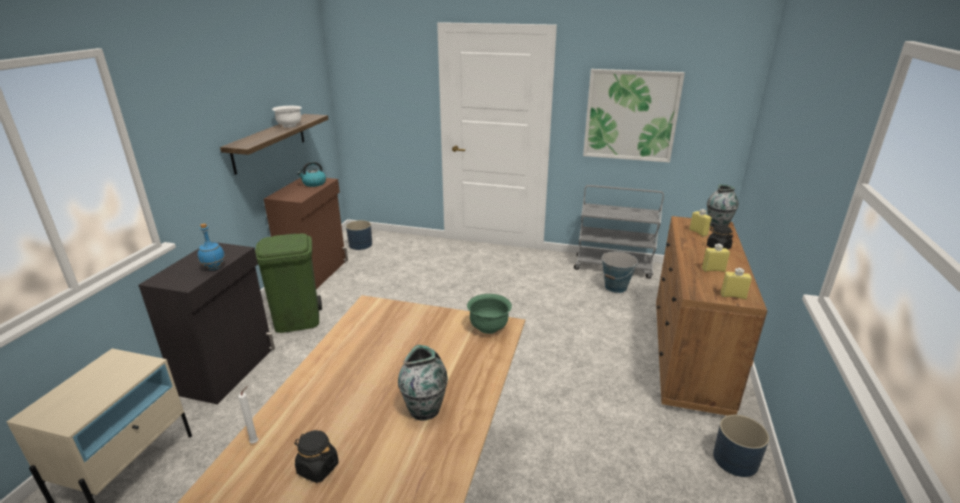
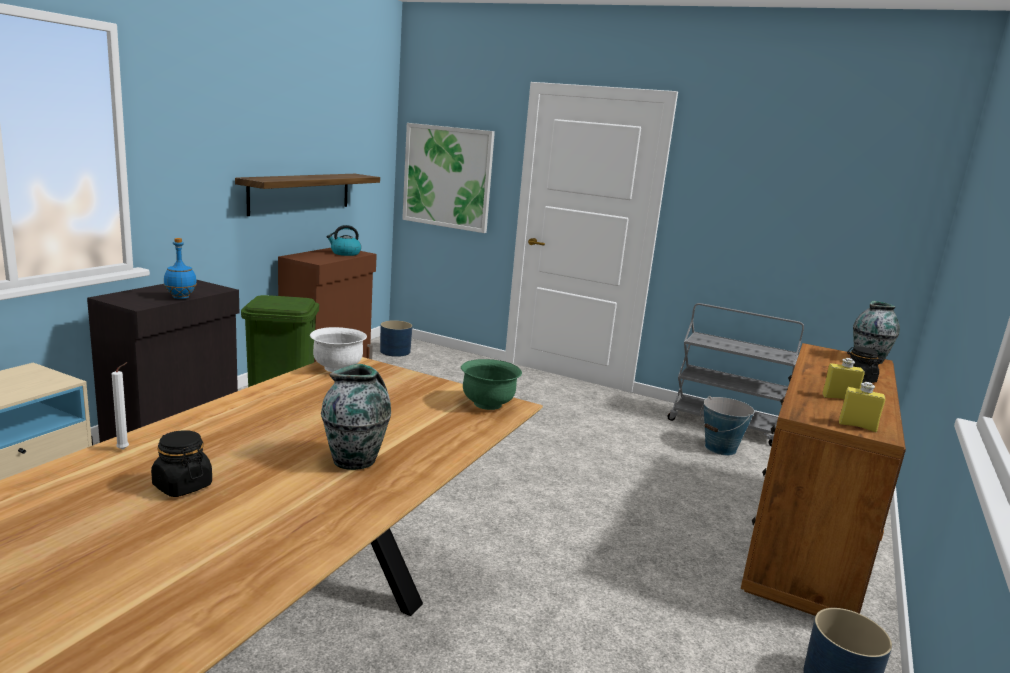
camera: 10 degrees right, 10 degrees down
white bowl [272,106,302,128] -> white bowl moved to [310,327,367,372]
picture [583,69,685,163] -> picture moved to [402,123,495,233]
yellow bottle [689,209,712,237] -> none

